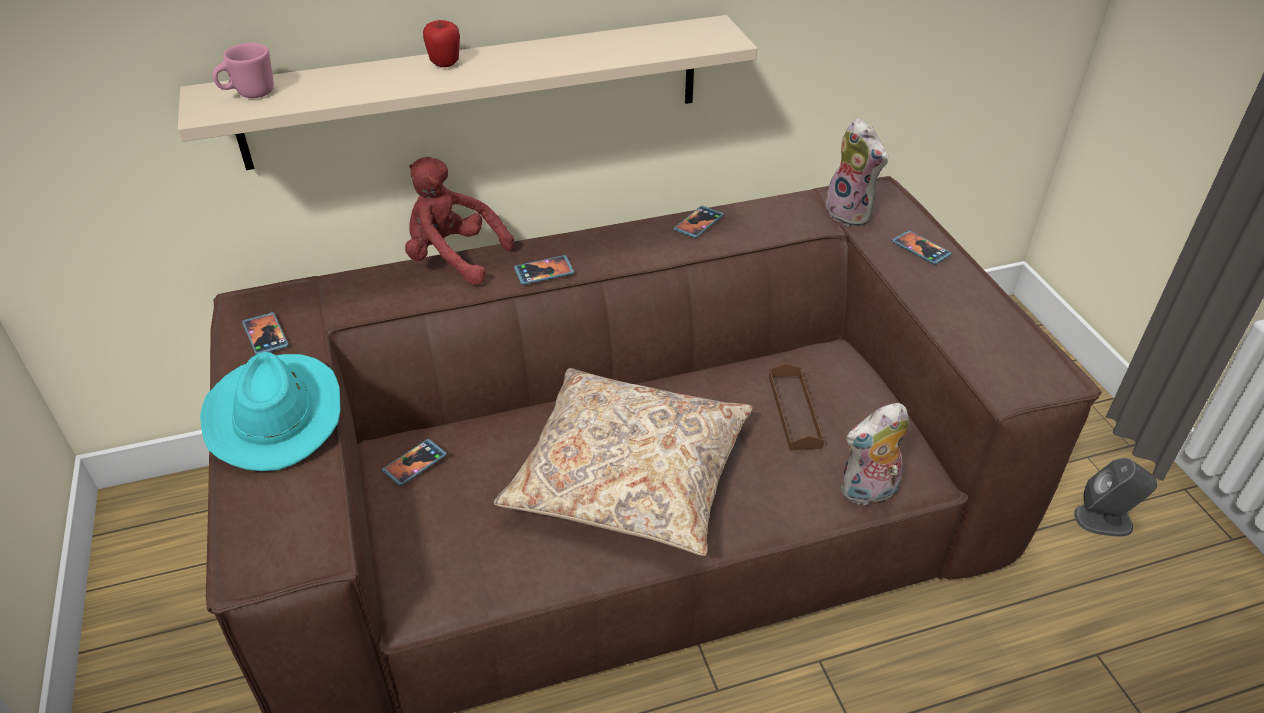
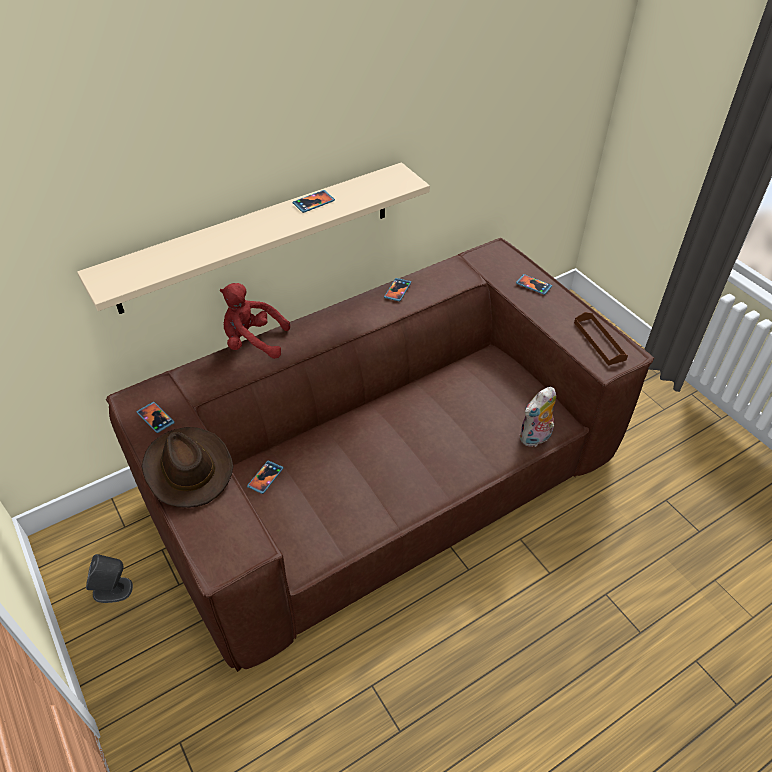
camera: 15 degrees left, 5 degrees up
turquoise hat [200,352,341,471] -> brown hat [142,427,233,508]
pink mug [212,43,274,98] -> none
apple [423,20,460,67] -> none
beige pillow [494,368,753,556] -> none
phone [514,255,574,285] -> phone moved to [293,190,335,213]
brown tray [769,363,824,451] -> brown tray moved to [574,312,628,366]
plush toy [822,118,889,226] -> none
grey speaker [1074,458,1157,537] -> grey speaker moved to [86,554,133,603]

